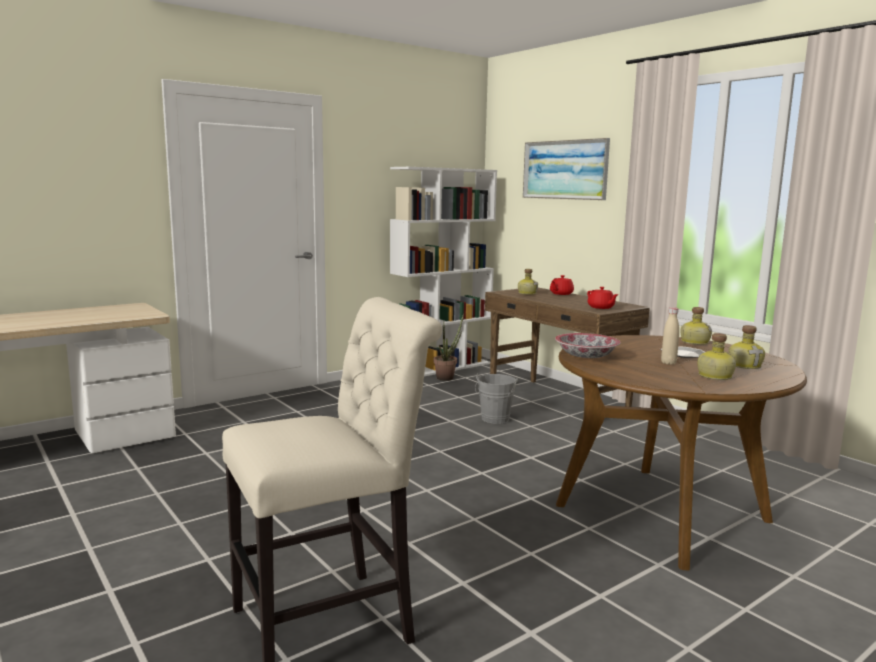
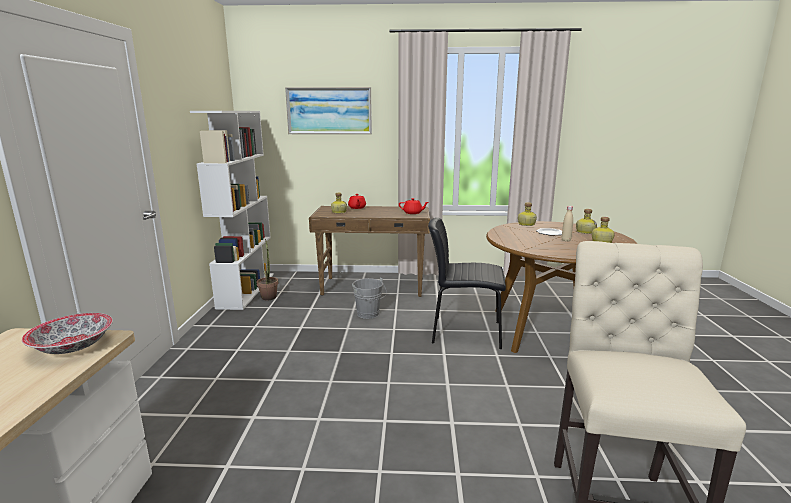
camera: 50 degrees left, 5 degrees up
bowl [555,333,620,358] -> bowl moved to [22,313,113,354]
none -> black chair [428,218,506,349]

